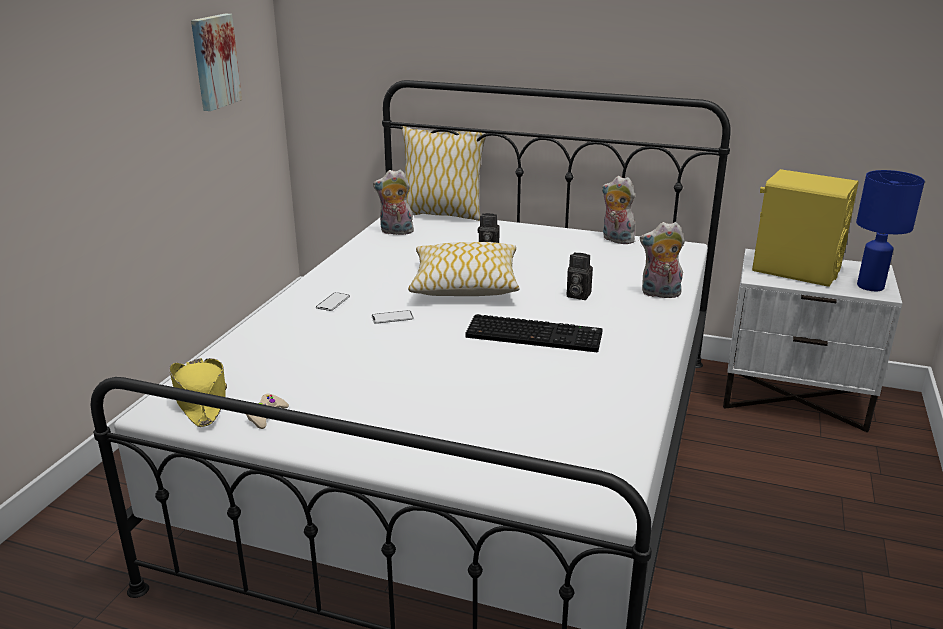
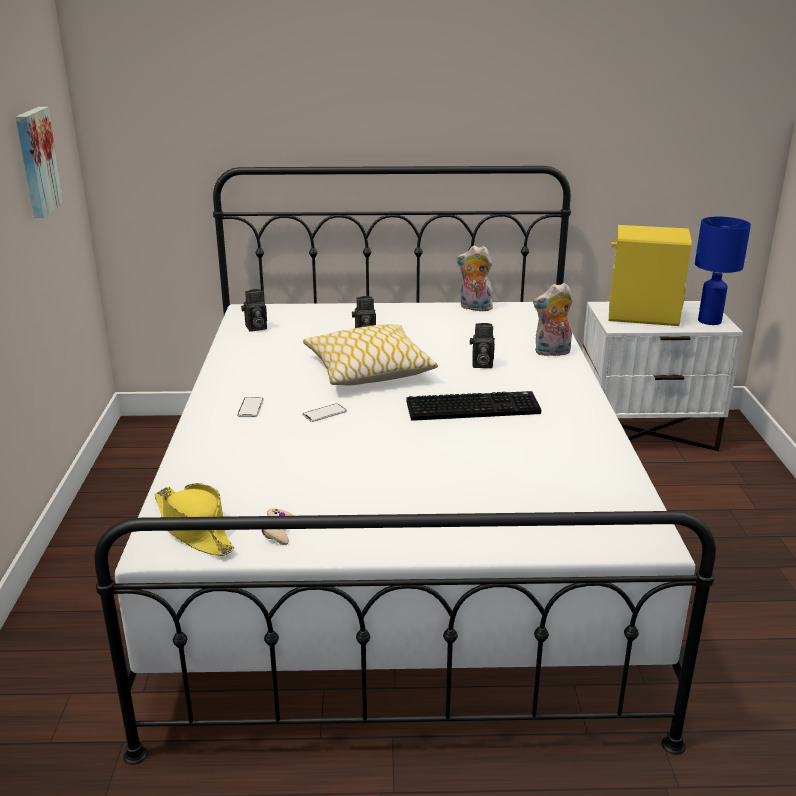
camera: 20 degrees left, 0 degrees up
plush toy [373,170,414,235] -> camera [241,289,267,332]
pillow [402,126,486,221] -> none

